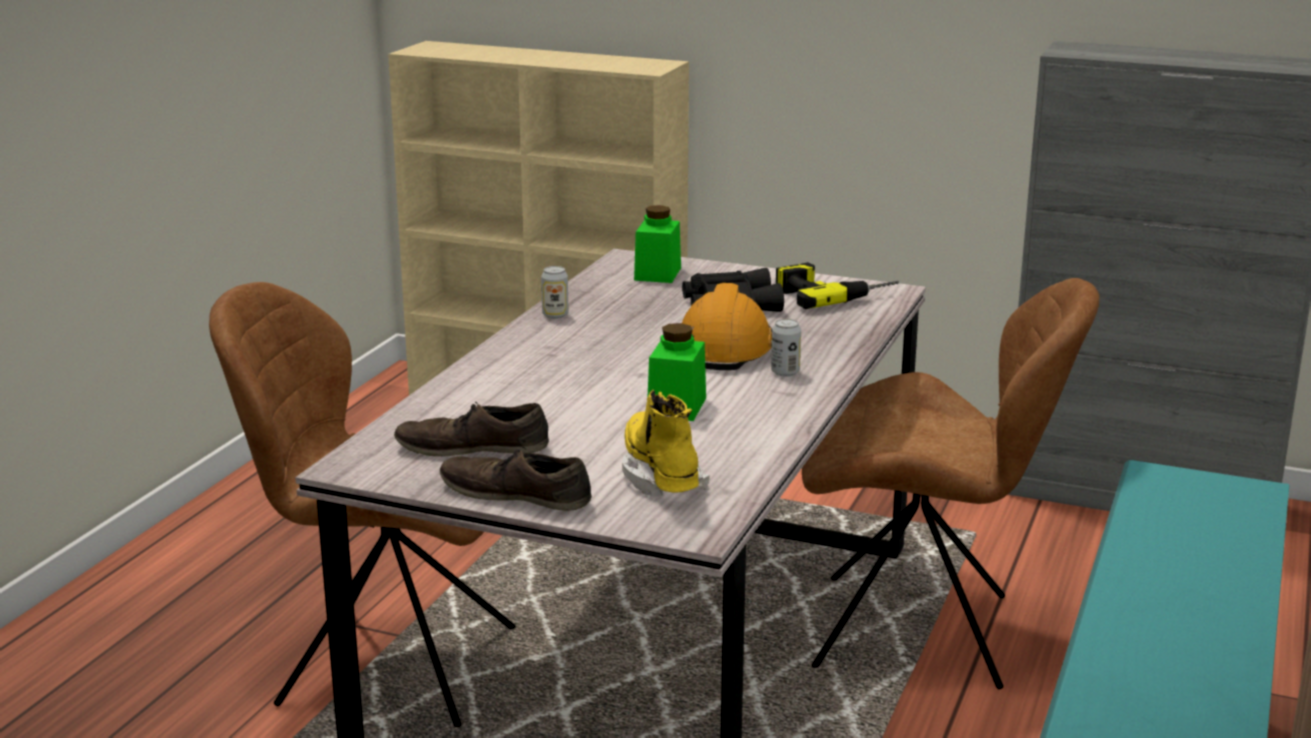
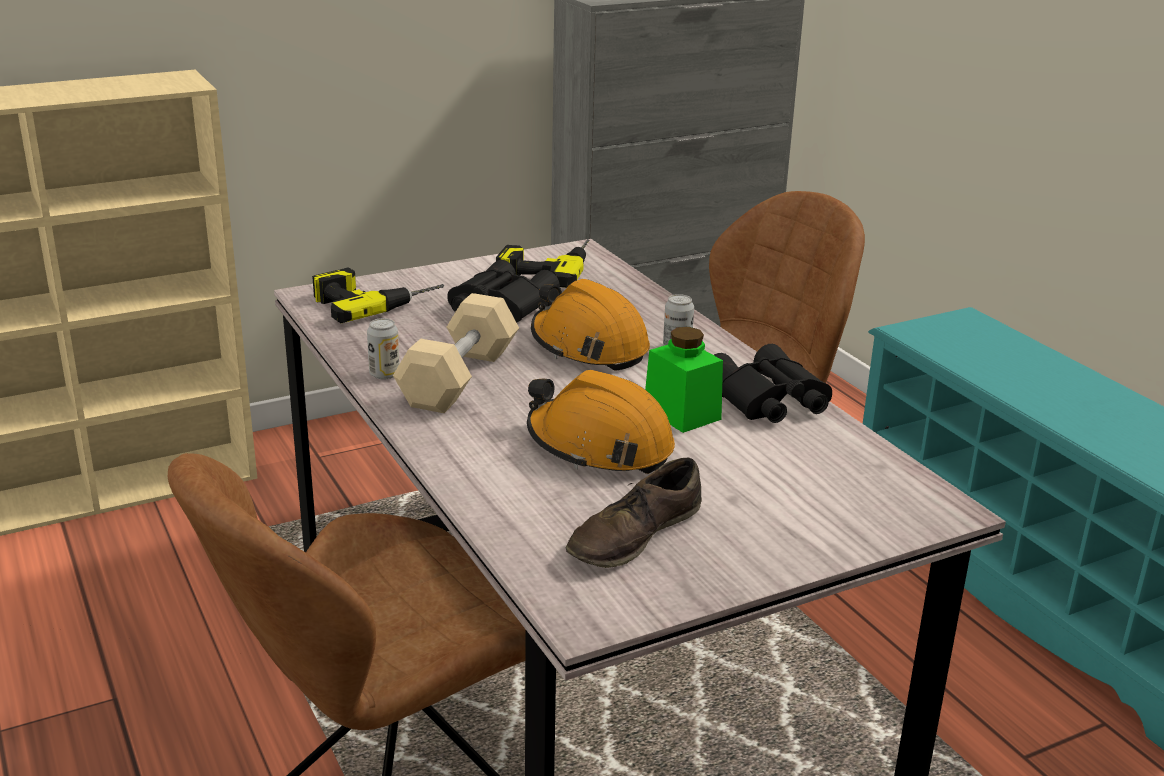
camera: 50 degrees left, 5 degrees up
brown shoe [440,447,592,511] -> none
yellow boot [622,389,710,498] -> none
green jar [634,205,681,283] -> power drill [312,267,444,323]
none -> beige dumbbell [393,293,519,413]
none -> orange hard hat [527,370,675,474]
none -> black binoculars [714,344,832,423]

